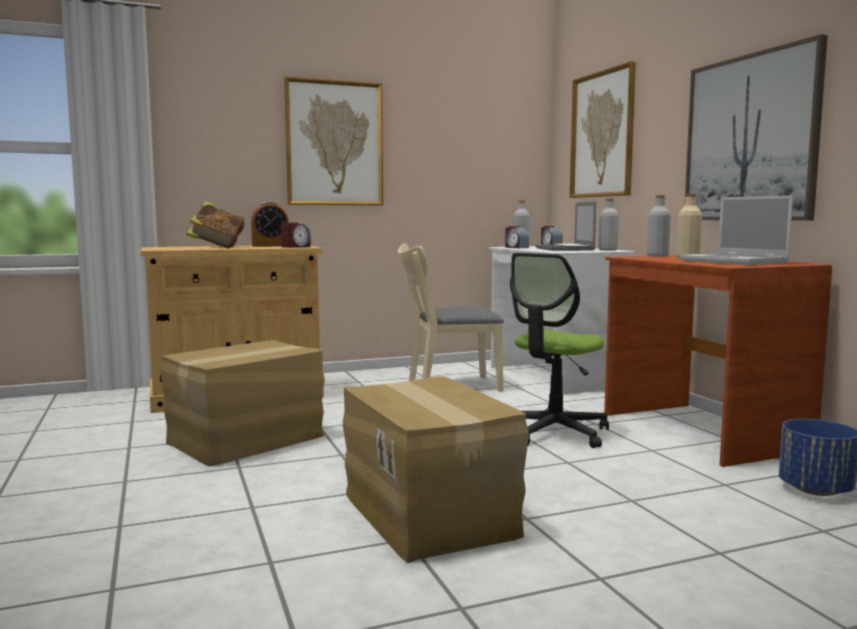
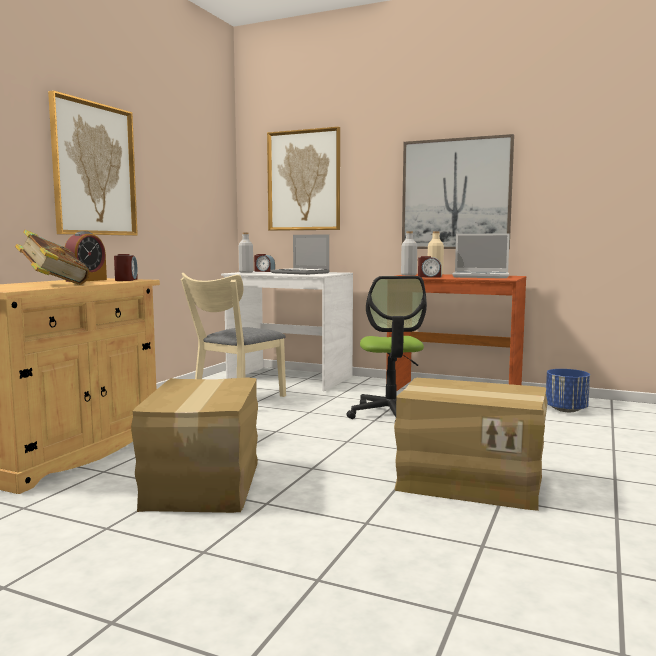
camera: 45 degrees left, 0 degrees up
alarm clock [505,226,529,248] -> alarm clock moved to [418,256,442,278]
grey bottle [599,199,619,251] -> none

